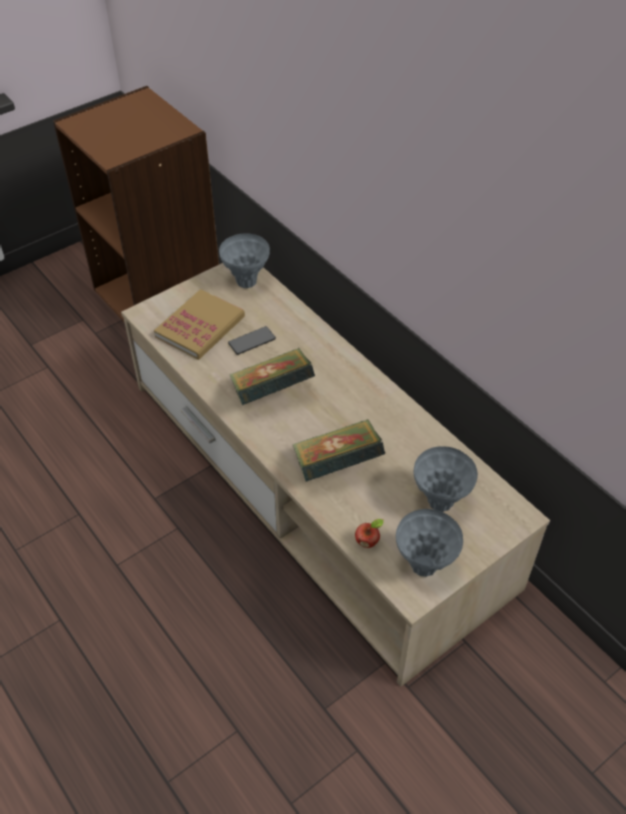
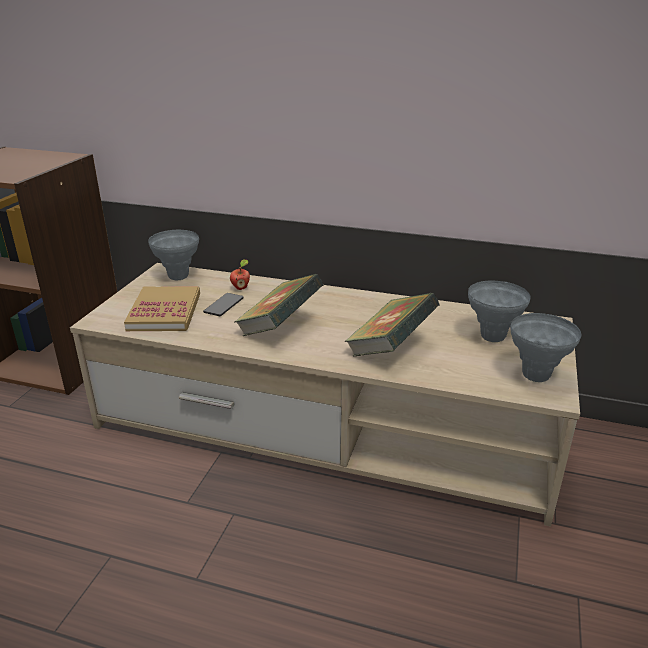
camera: 35 degrees left, 20 degrees down
apple [355,519,384,548] -> apple moved to [230,260,250,290]

